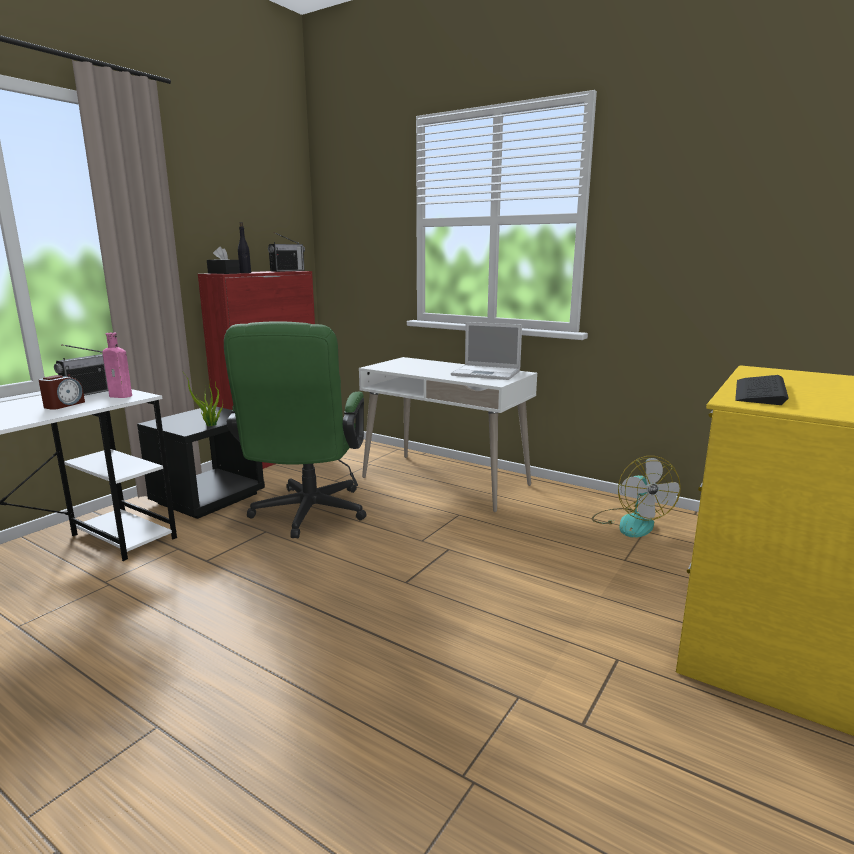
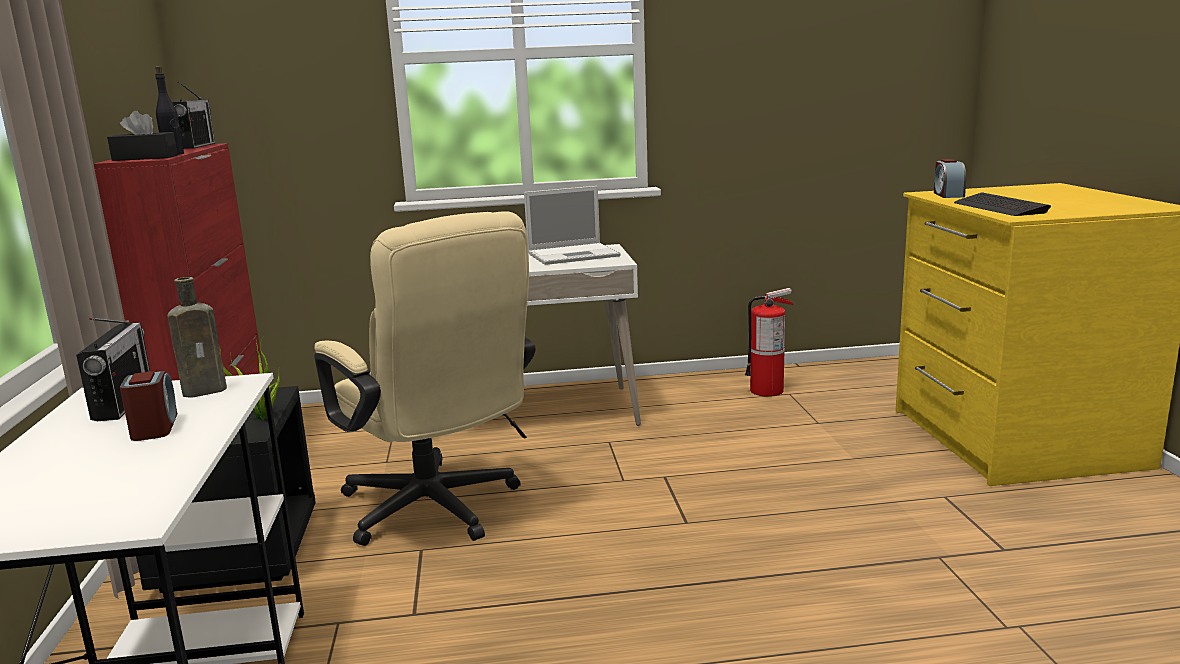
camera: 40 degrees left, 0 degrees up
pink bottle [102,333,132,398] -> brown bottle [167,277,227,398]
green office chair [224,321,367,538] -> beige office chair [314,211,535,546]
fan [592,456,681,537] -> fire extinguisher [745,288,793,397]
none -> alarm clock [934,159,966,198]

